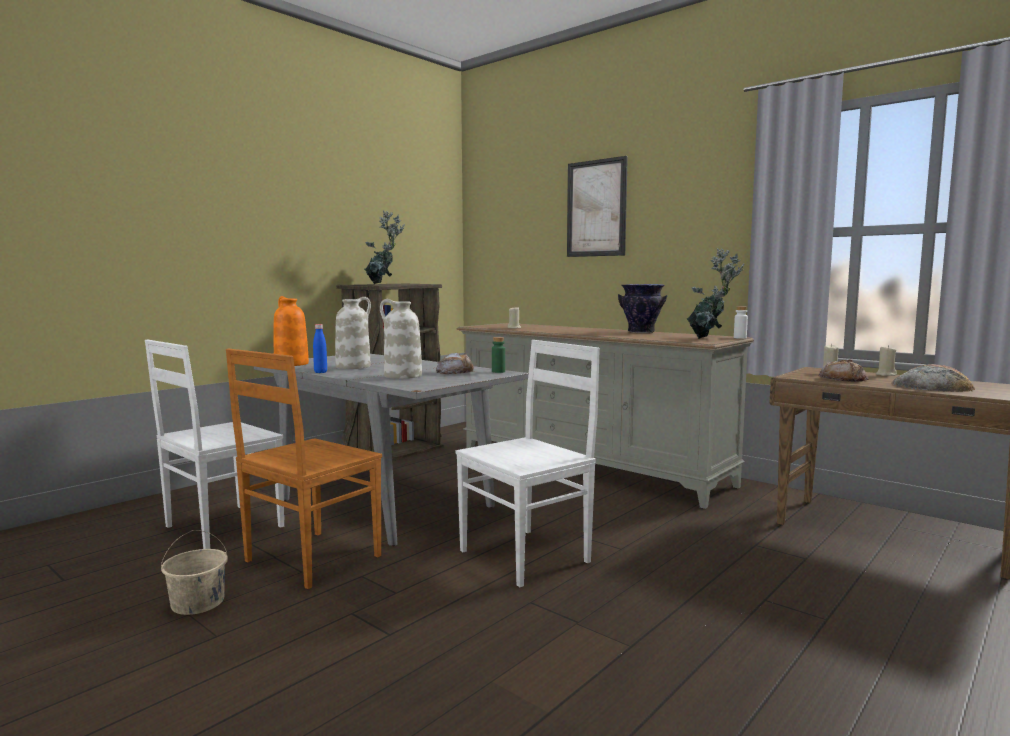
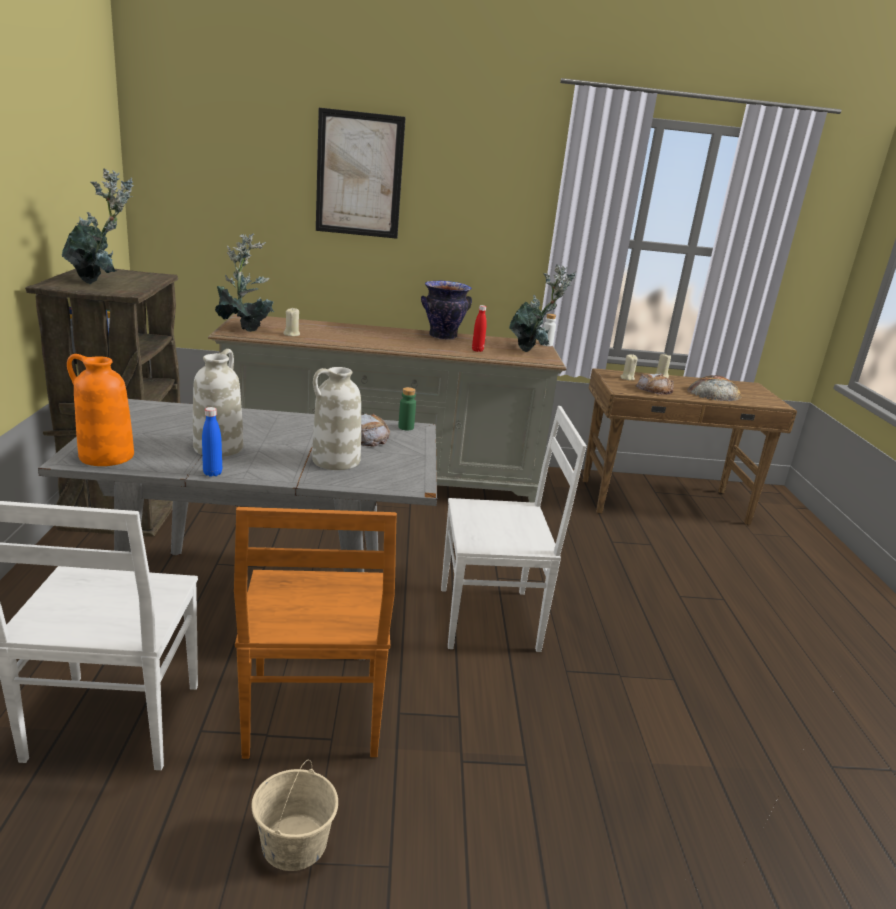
camera: 45 degrees left, 15 degrees up
white chair [456,340,600,587] -> white chair turned 75 degrees clockwise [441,406,587,652]
none -> potted plant [215,234,274,332]
none -> red bottle [472,305,487,352]

